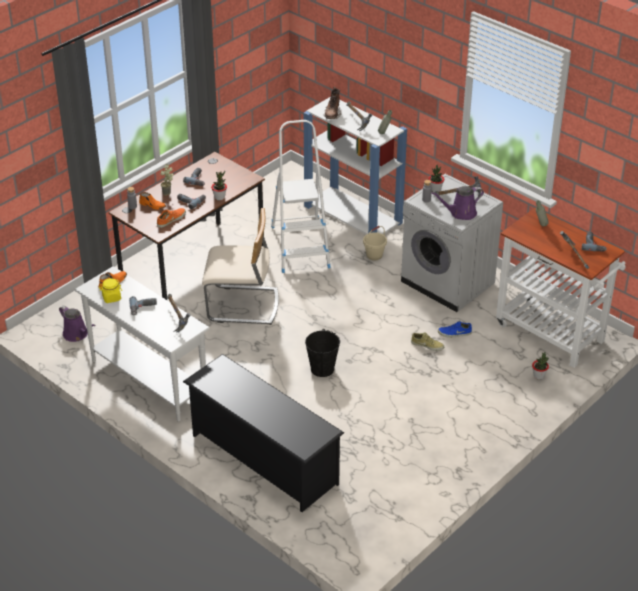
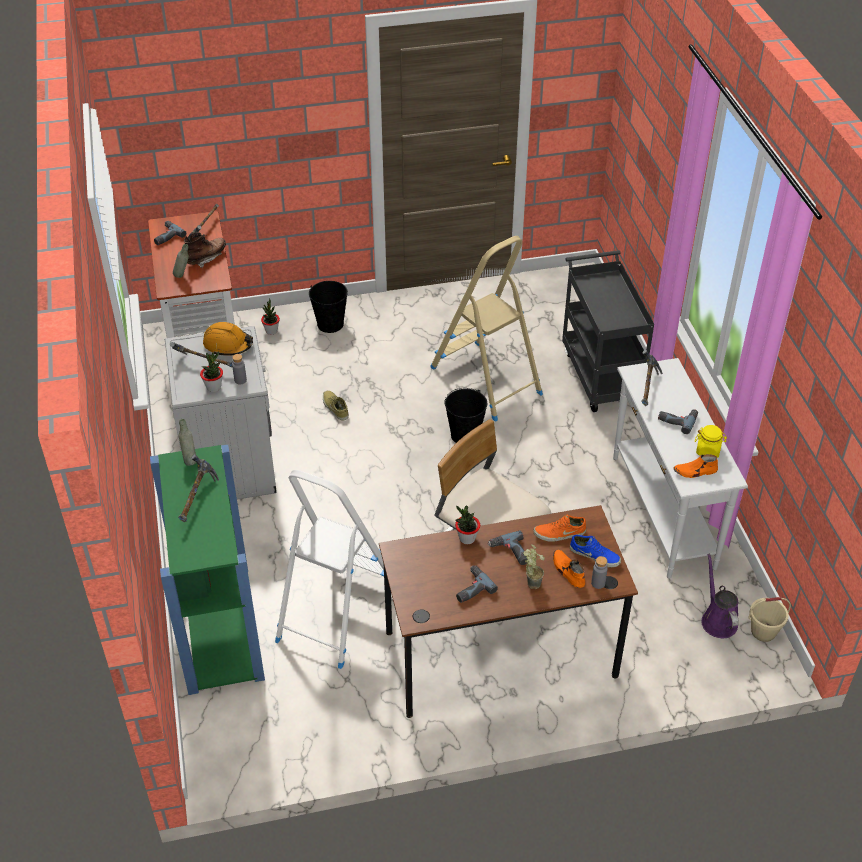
camera: 145 degrees left, 5 degrees up
black shoe rack [183,354,344,512] -> grey cart [562,250,654,412]
white bookcase [304,97,407,234] -> green bookcase [150,445,265,695]
brown boot [323,87,342,119] -> brown boot moved to [184,233,226,268]
beige bucket [363,226,387,260] -> beige bucket moved to [748,597,791,642]
purple watering can [431,186,484,220] -> orange hard hat [203,322,253,356]
blue shoe [438,321,472,338] -> blue shoe moved to [570,535,621,567]
none -> black bucket [309,281,348,333]
none -> beige step ladder [430,236,543,421]

